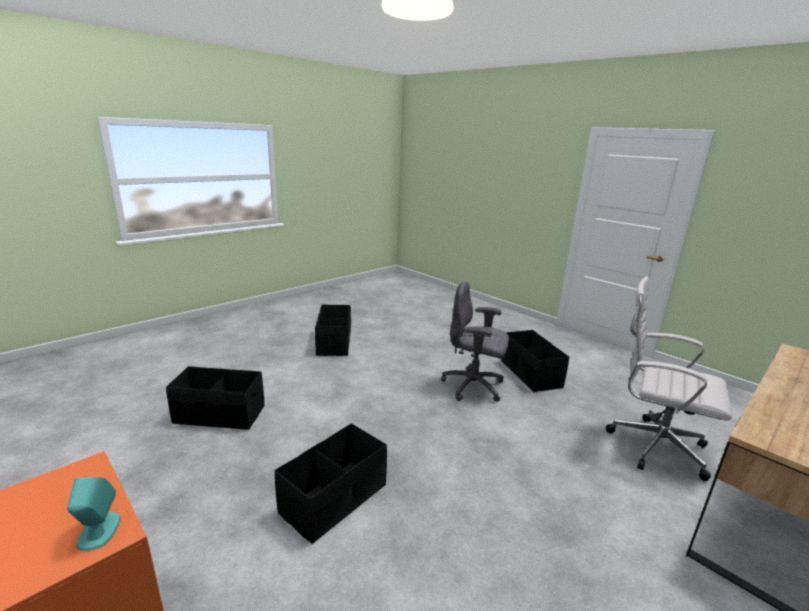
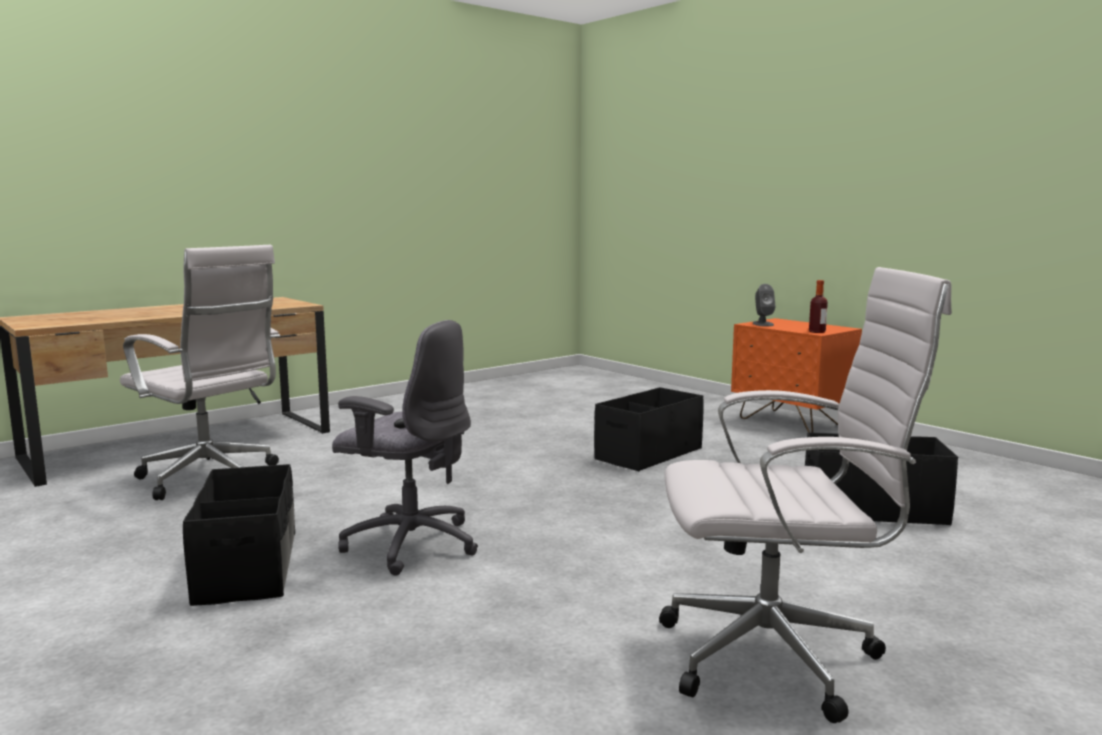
camera: 175 degrees left, 10 degrees down
turquoise speaker [67,477,121,551] -> grey speaker [752,284,775,326]
black storage box [315,305,351,356] -> white office chair [659,267,952,723]
none -> bottle [809,280,828,333]

